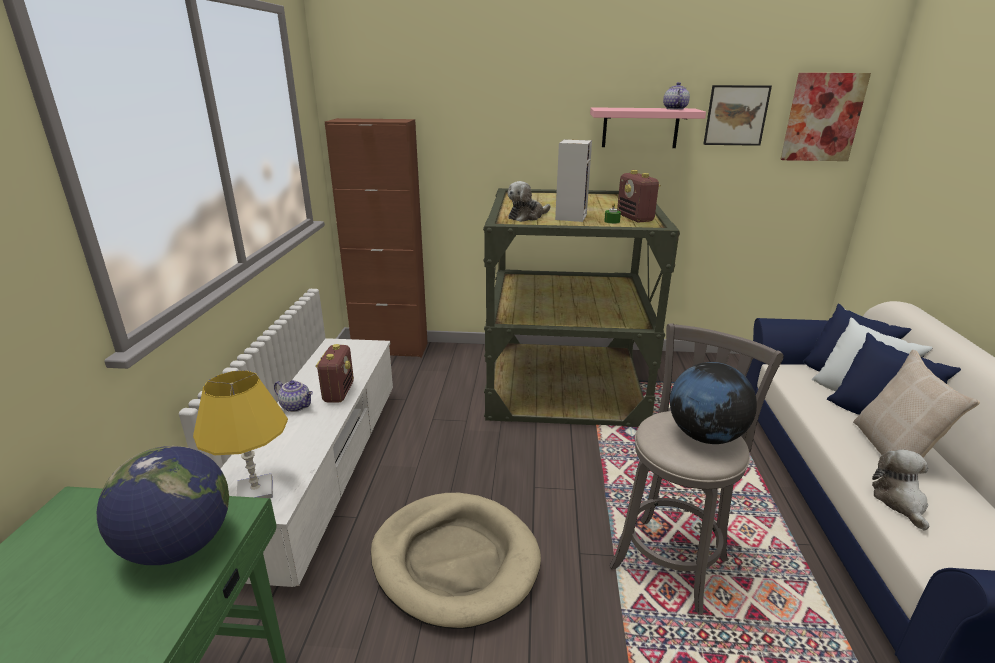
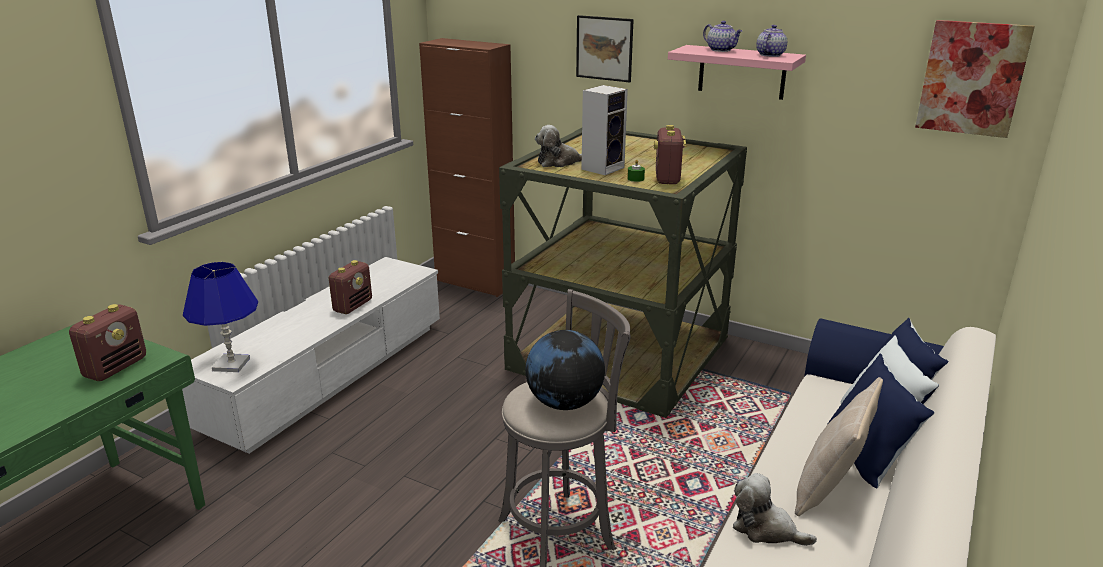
camera: 25 degrees right, 0 degrees up
globe [97,446,229,565] -> radio [69,304,146,381]
yellow table lamp [193,370,288,498] -> blue table lamp [183,262,258,372]
teapot [274,380,313,412] -> teapot moved to [703,21,743,52]
beige dog bed [371,493,541,629] -> none
picture [703,85,772,146] -> picture moved to [576,15,634,82]
plush toy [872,449,929,531] -> plush toy turned 90 degrees counterclockwise [733,473,817,546]

